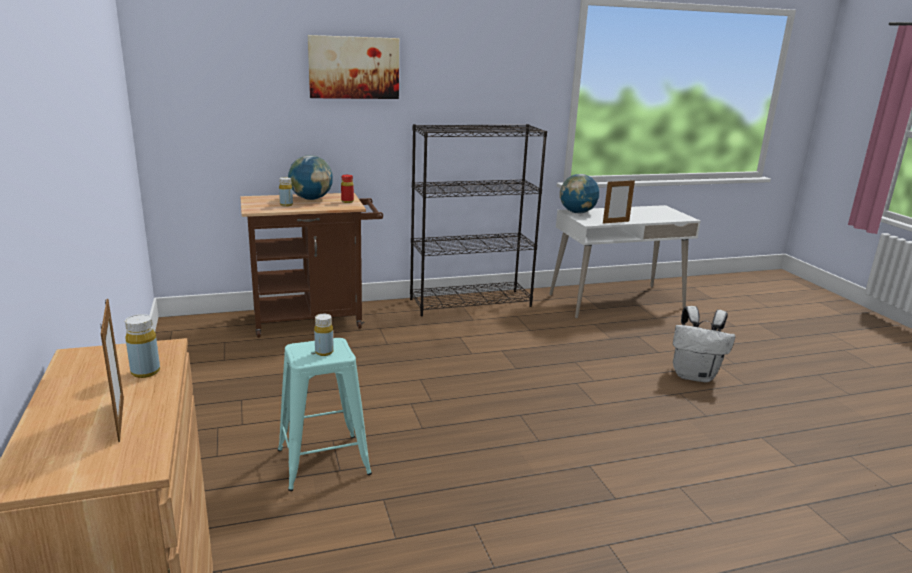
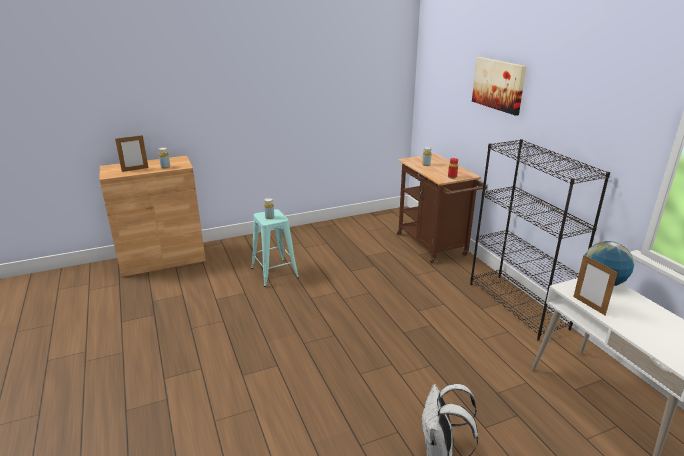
camera: 85 degrees right, 5 degrees up
globe [288,155,333,200] -> none

